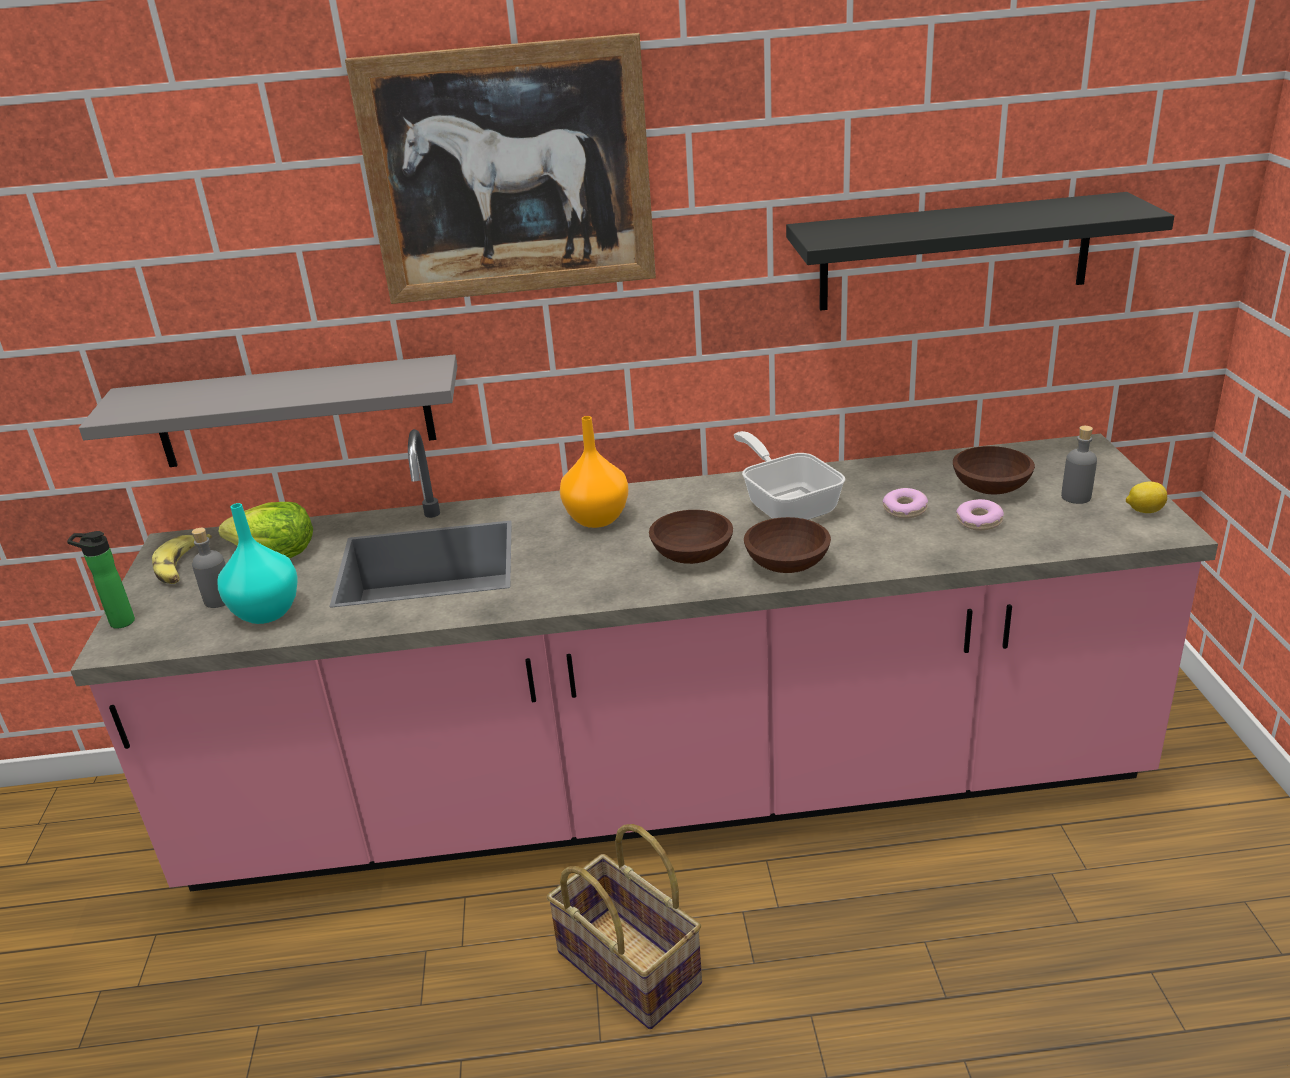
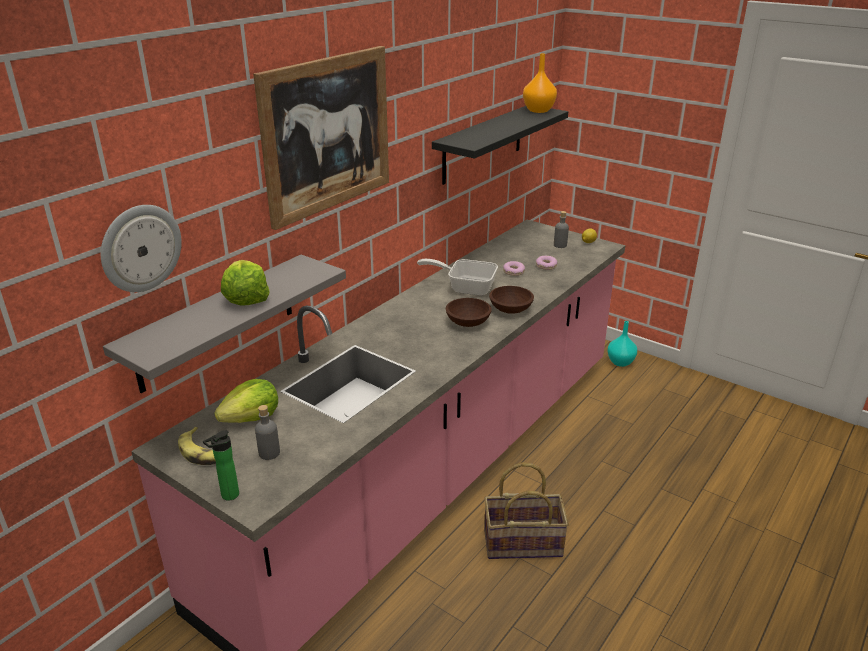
camera: 50 degrees left, 0 degrees up
turquoise vase [217,503,298,624] -> turquoise vase moved to [607,321,637,367]
orange vase [560,416,628,528] -> orange vase moved to [523,53,557,113]
brown bowl [953,446,1035,494] -> none
none -> wall clock [101,205,182,292]
none -> lettuce [221,260,270,306]

